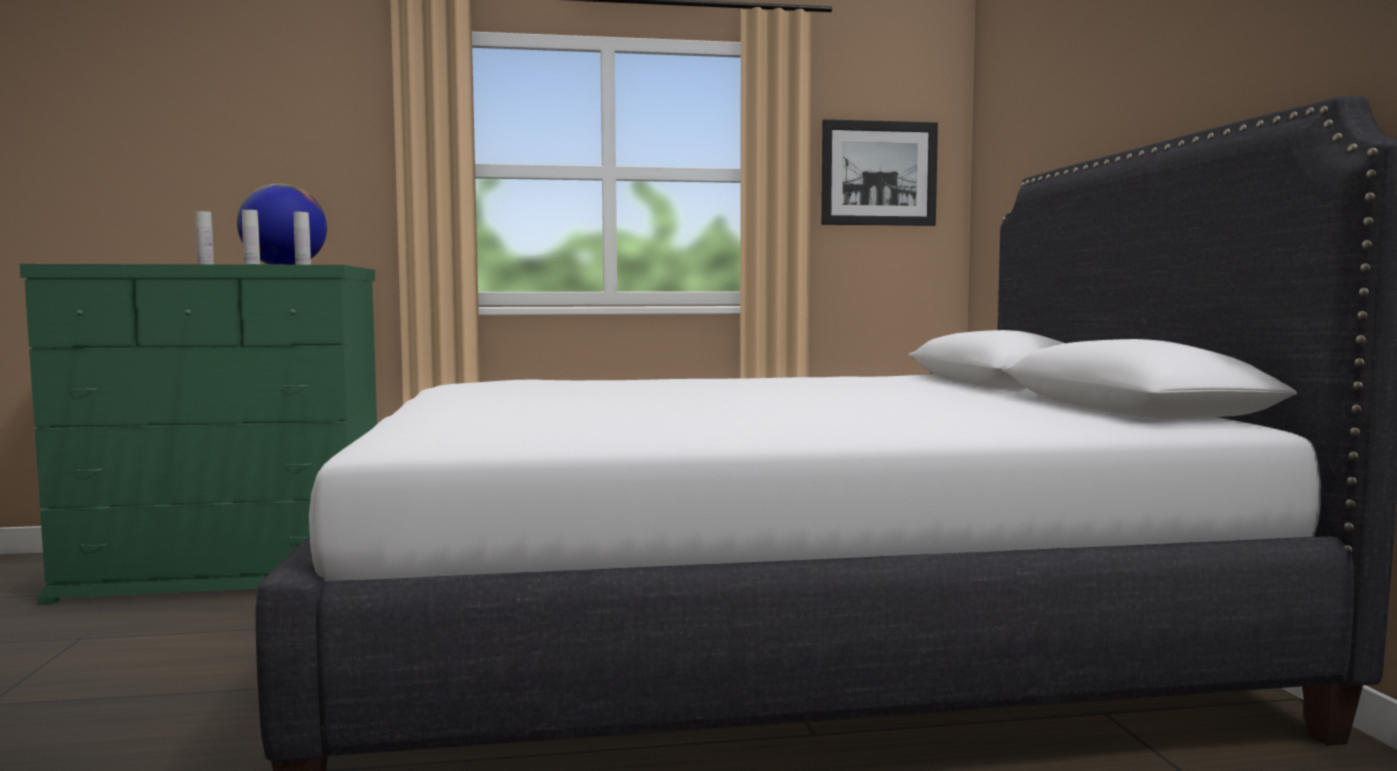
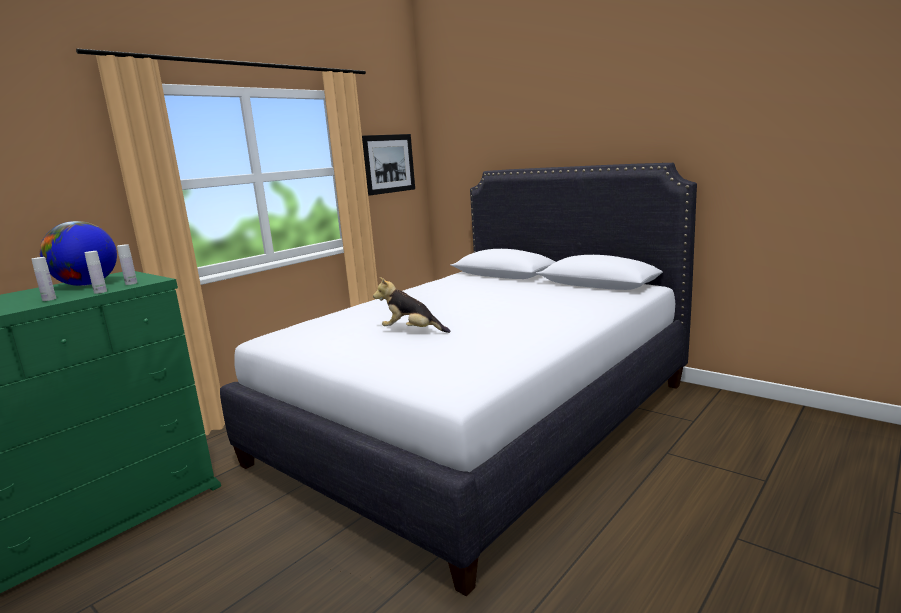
camera: 40 degrees left, 10 degrees up
none -> plush toy [373,277,450,333]

